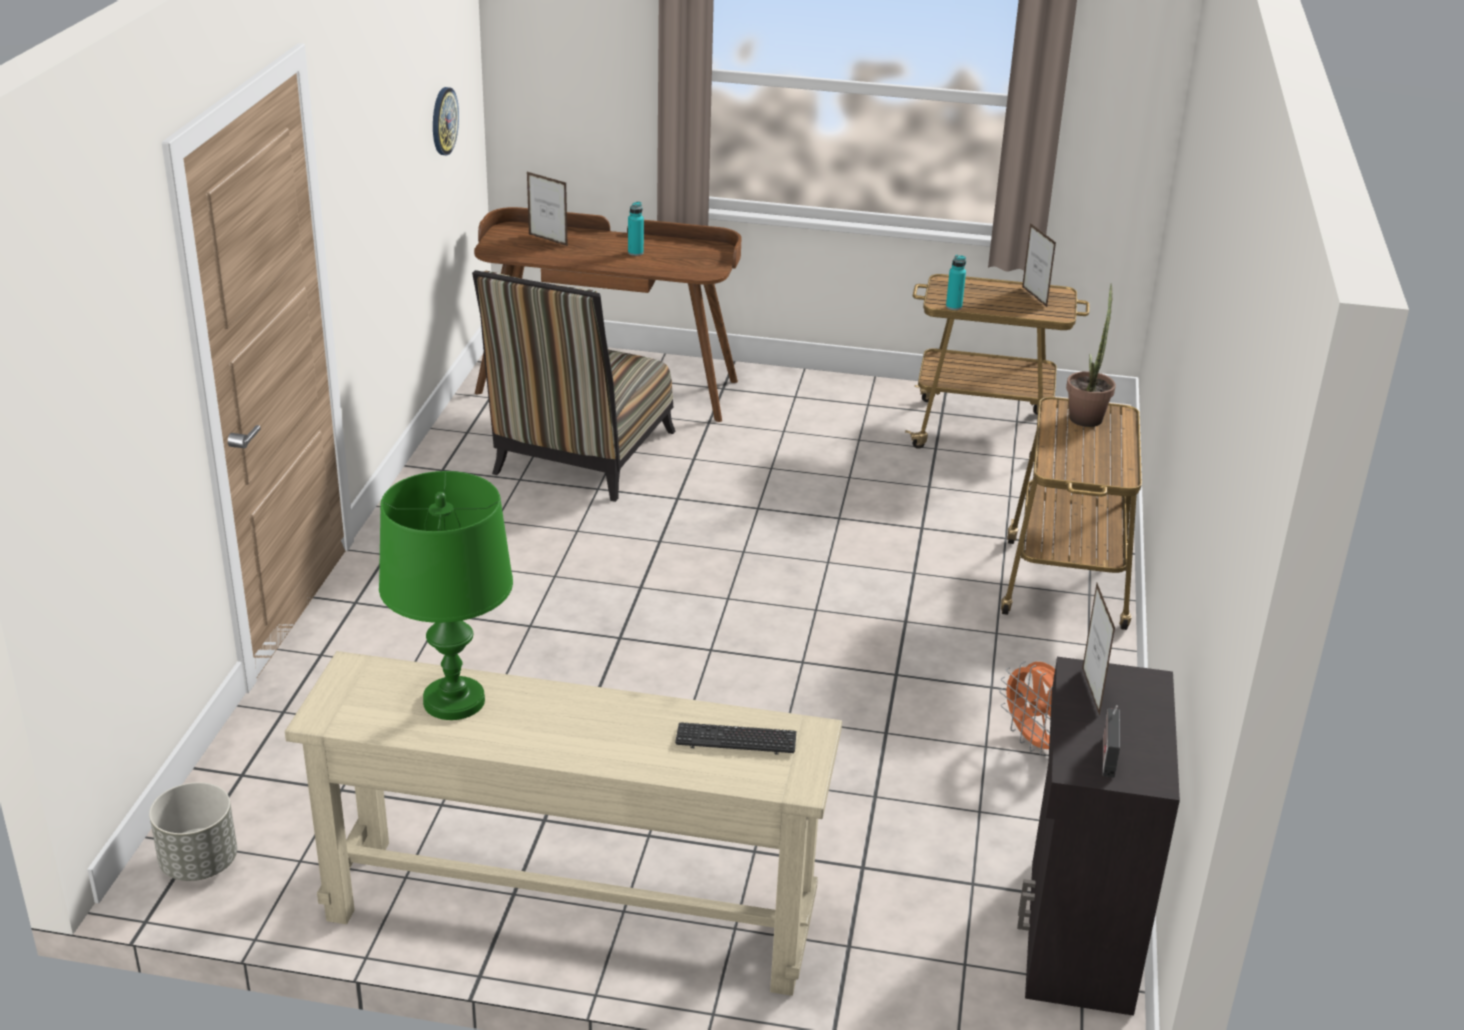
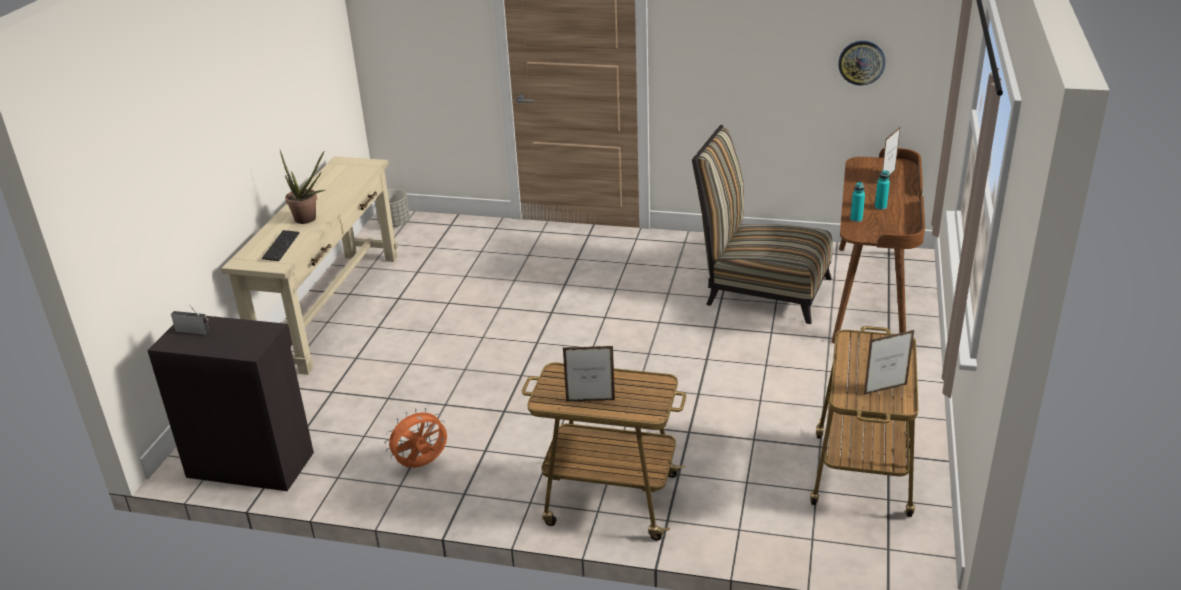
camera: 95 degrees right, 0 degrees up
green table lamp [379,471,513,720] -> none
turquoise bottle [946,255,966,310] -> turquoise bottle moved to [850,182,865,222]
potted plant [1066,284,1116,427] -> potted plant moved to [280,150,325,224]
picture frame [1082,583,1115,716] -> picture frame moved to [563,346,615,402]

